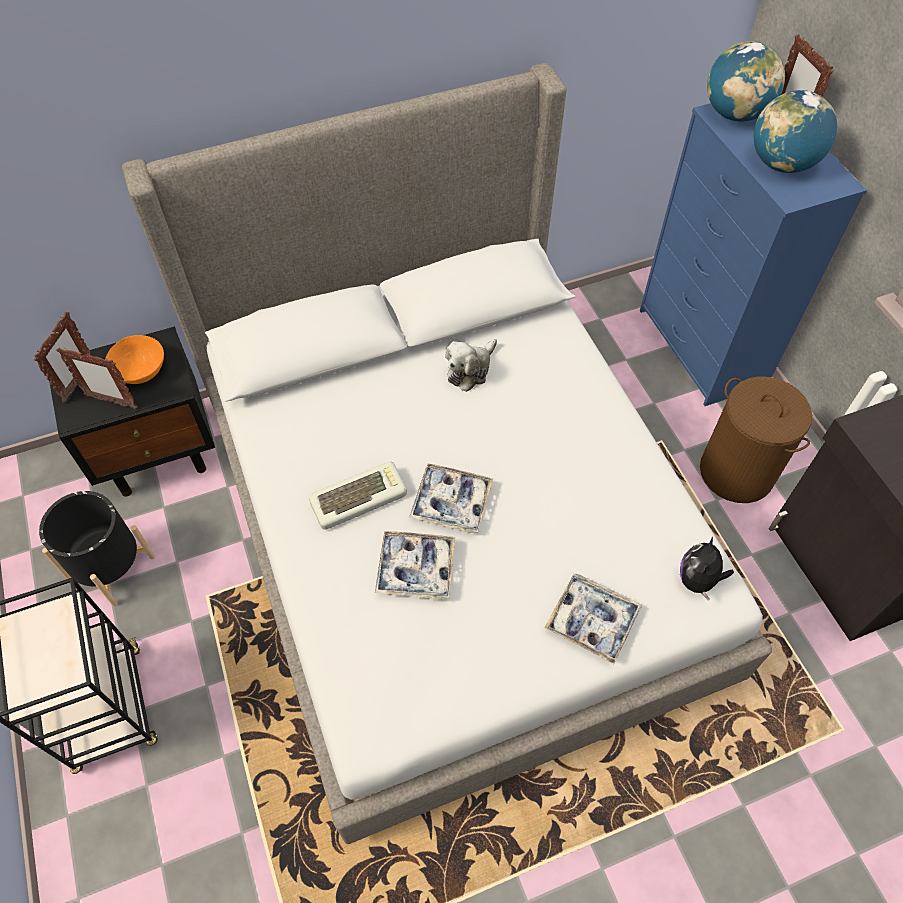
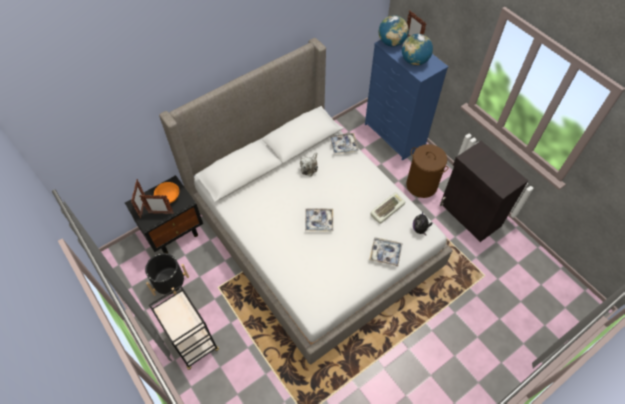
camera: 15 degrees left, 0 degrees up
keyboard [309,462,407,530] -> keyboard moved to [370,192,405,224]
tray [375,531,455,600] -> tray moved to [330,133,359,154]

